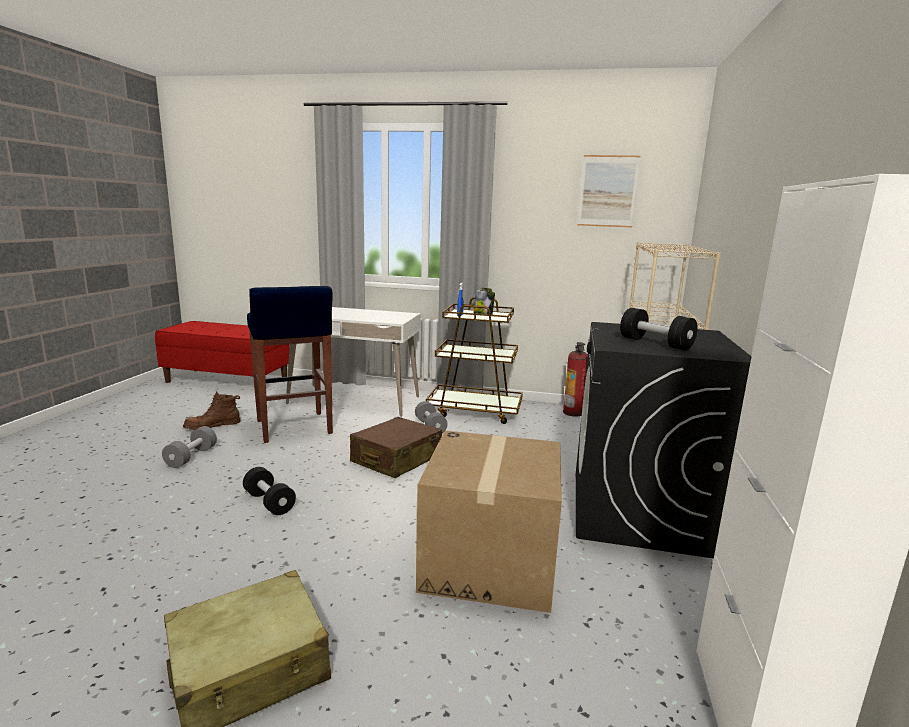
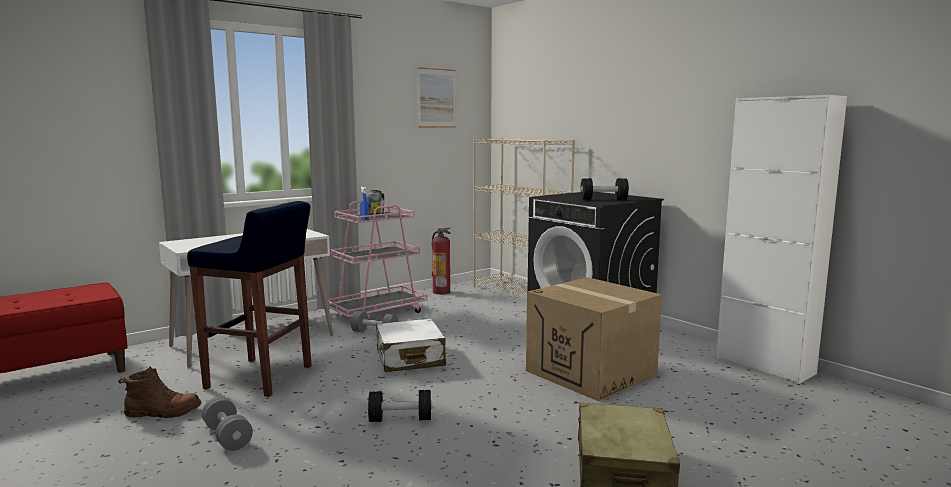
camera: 50 degrees left, 5 degrees down
brown boot [183,392,241,430] -> brown boot turned 105 degrees counterclockwise [118,367,201,418]
brown suitcase [350,417,442,478] -> white suitcase [375,319,446,372]
brown cart [426,297,523,424] -> pink cart [328,201,428,320]

